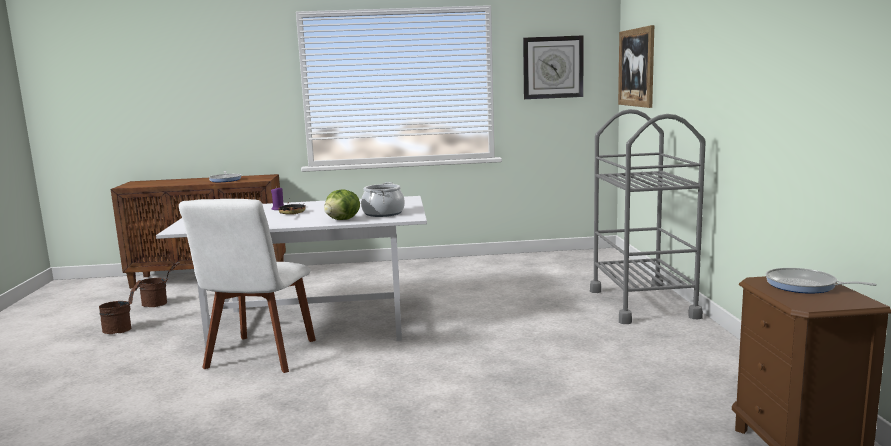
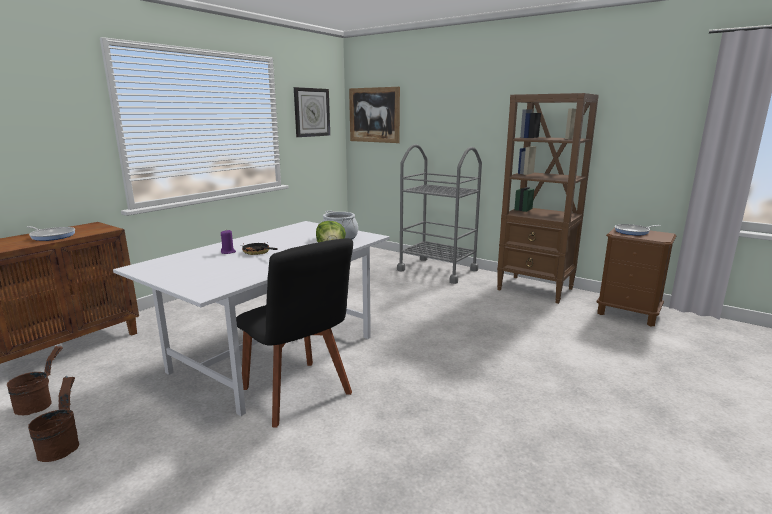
camera: 50 degrees left, 5 degrees up
white chair [179,199,316,373] -> black chair [236,238,353,427]
none -> brown bookcase [497,93,599,304]

